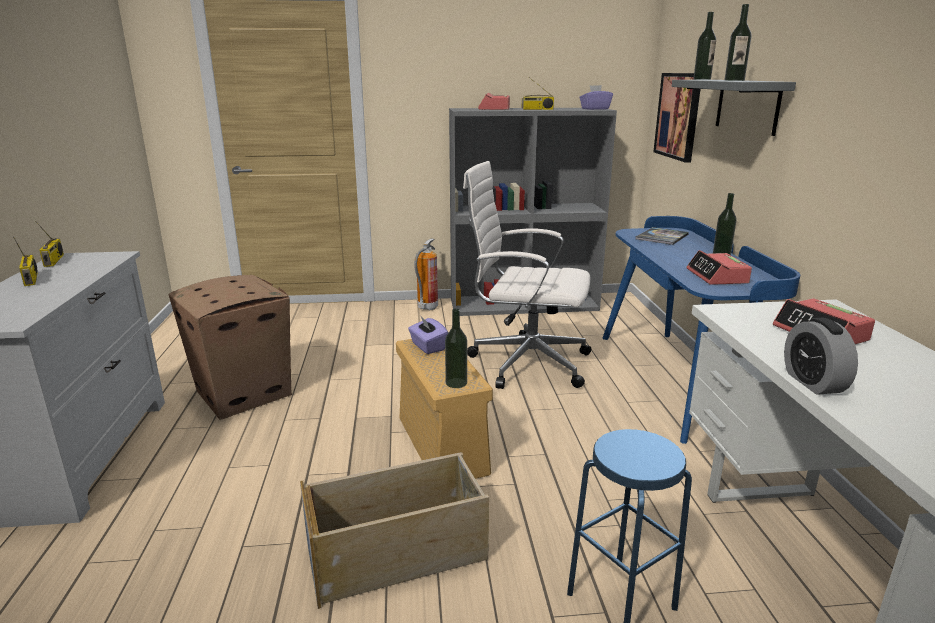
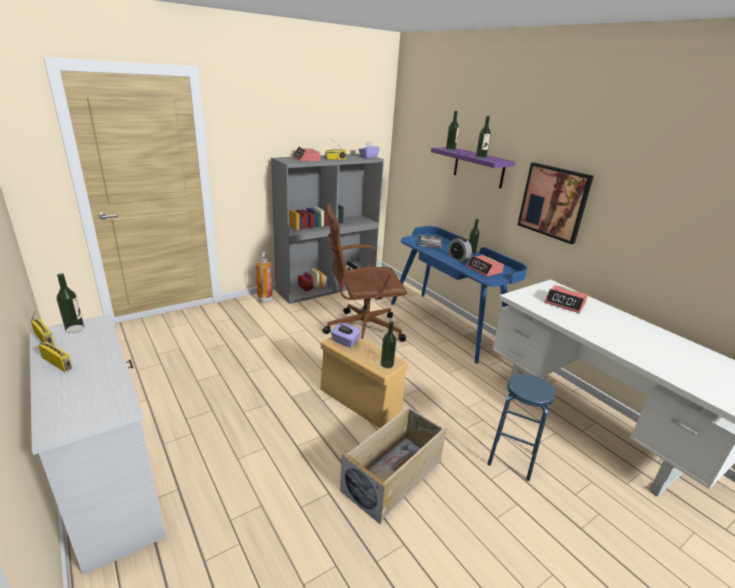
camera: 30 degrees left, 5 degrees up
cardboard box [168,275,292,420] -> none
white office chair [463,161,591,389] -> brown office chair [322,204,407,342]
picture [653,73,700,162] -> picture moved to [518,162,594,244]
grey shelf [672,80,796,136] -> purple shelf [431,147,515,188]
alarm clock [784,318,858,395] -> alarm clock moved to [448,237,472,262]
none -> bottle [57,273,84,333]

